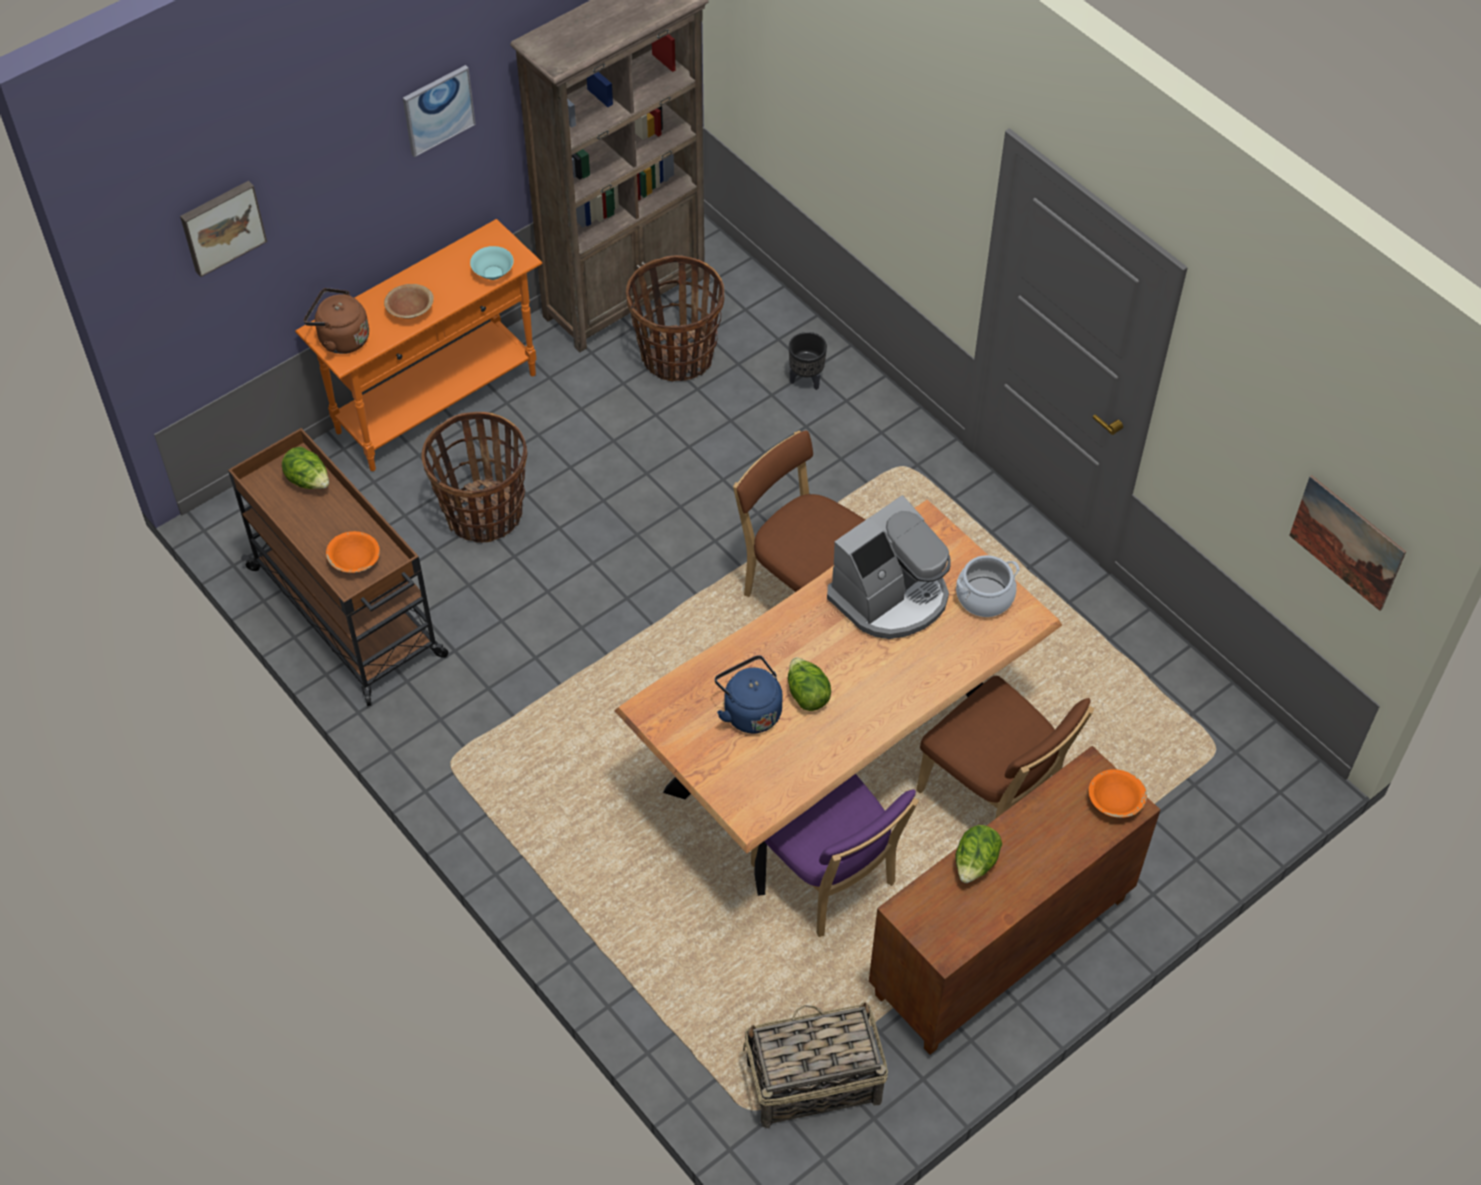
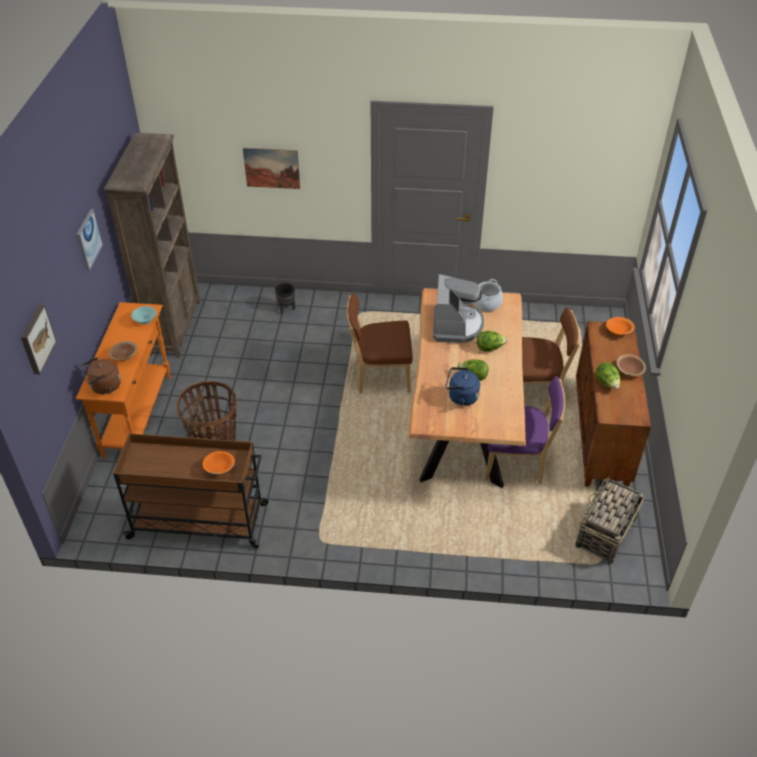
camera: 45 degrees left, 10 degrees down
lettuce [282,446,329,489] -> lettuce moved to [477,331,507,352]
basket [626,255,724,381] -> none
picture [1289,475,1406,611] -> picture moved to [243,148,300,189]
none -> brown bowl [616,354,646,376]

